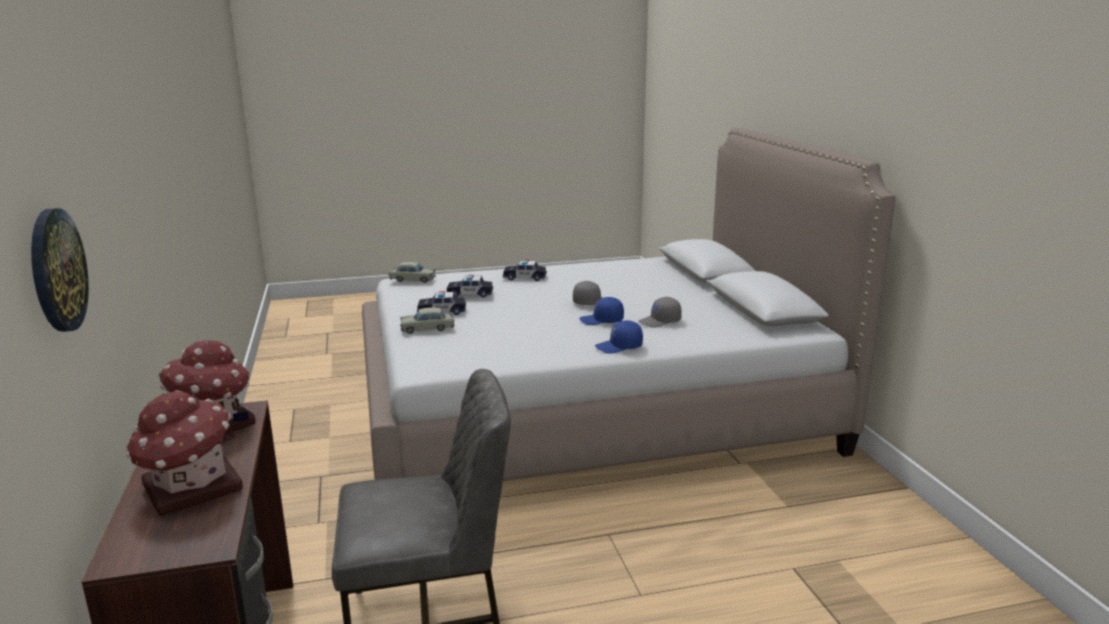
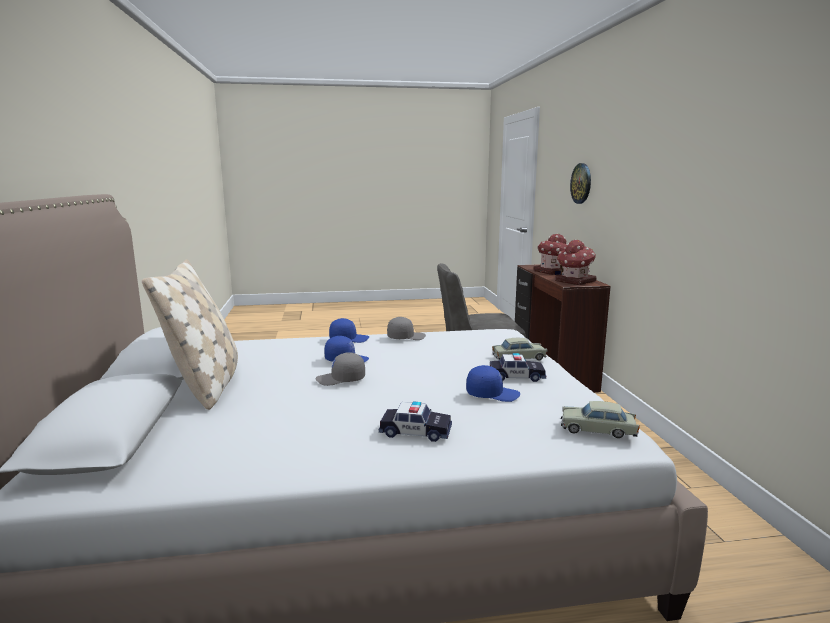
camera: 175 degrees left, 5 degrees down
toy car [447,275,493,298] -> blue cap [466,365,520,402]
grey cap [638,297,682,328] -> grey cap moved to [387,317,426,340]
none -> beige pillow [142,259,238,410]

